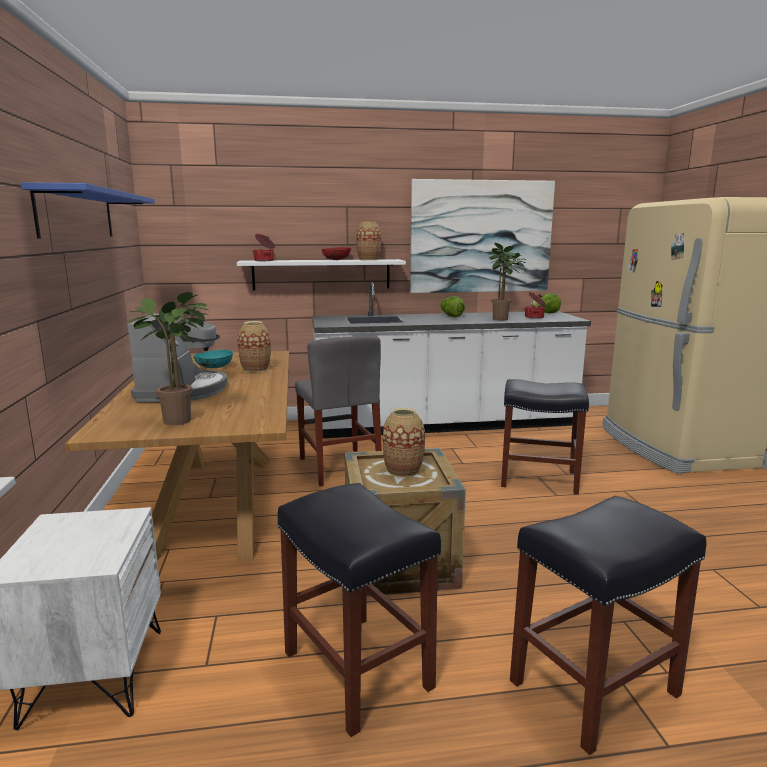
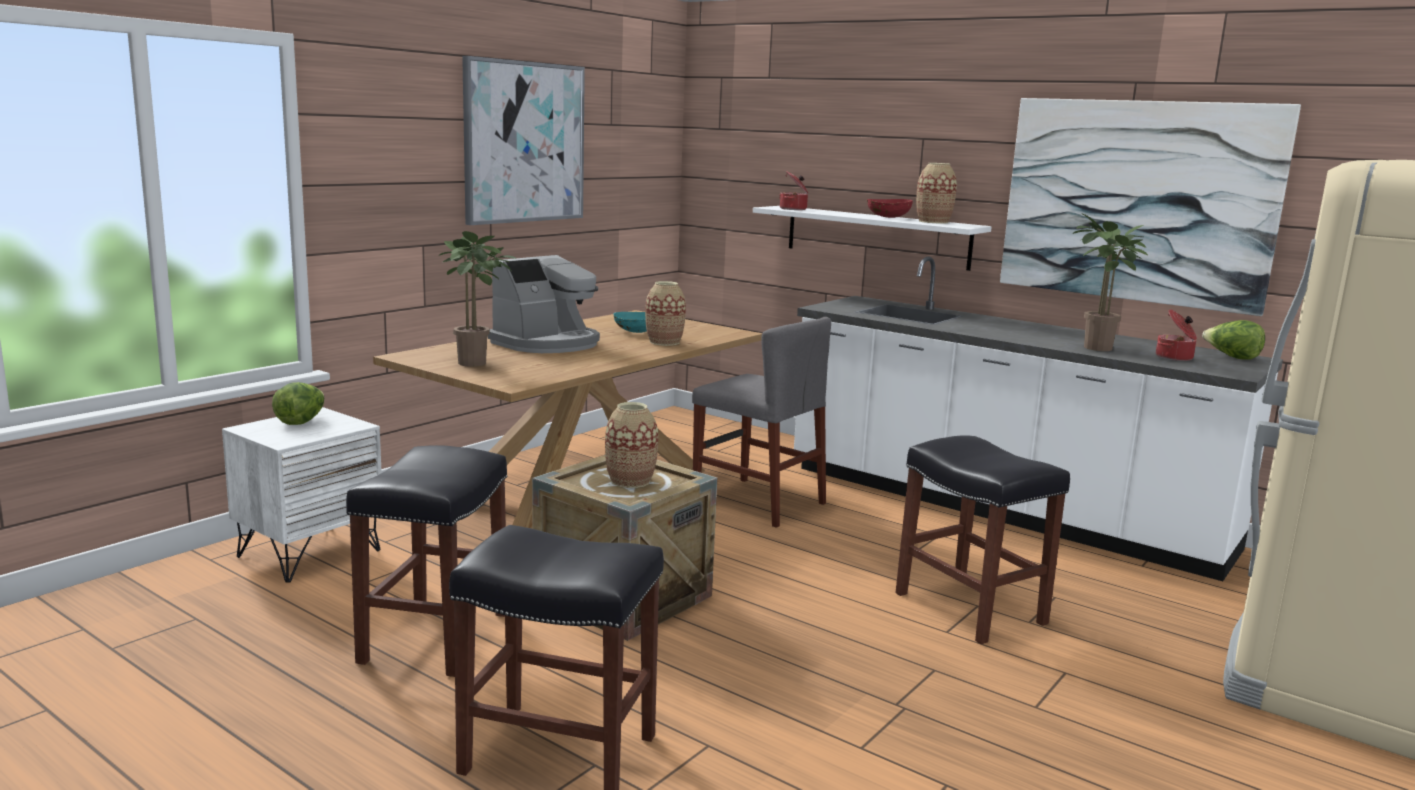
camera: 45 degrees right, 0 degrees up
blue shelf [20,182,155,239] -> picture [462,56,585,225]
grey chair [295,336,382,486] -> grey chair turned 75 degrees counterclockwise [692,317,831,528]
lettuce [440,296,465,317] -> lettuce moved to [272,382,324,425]

